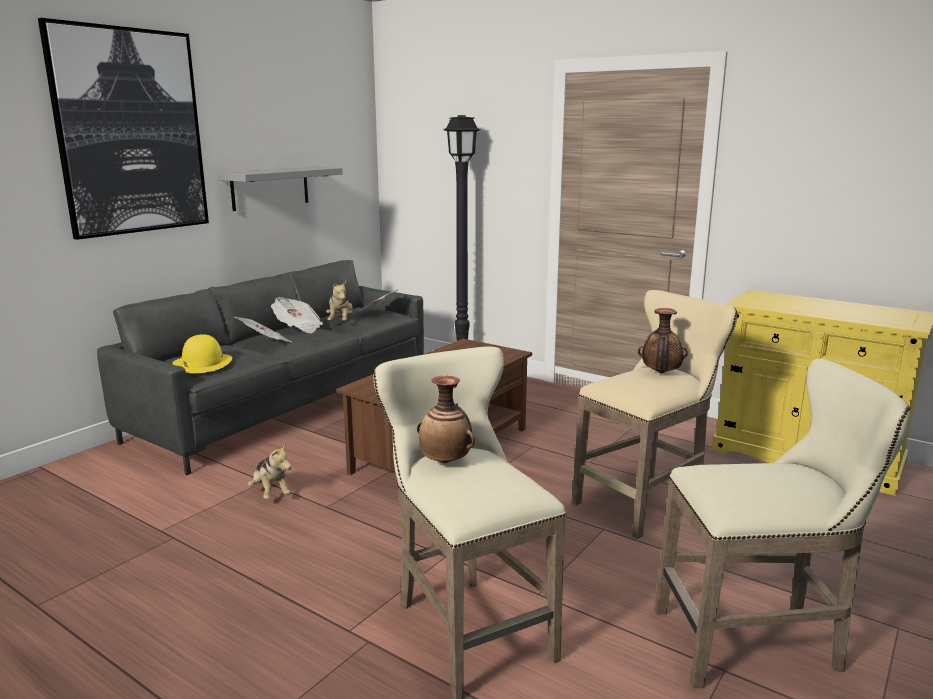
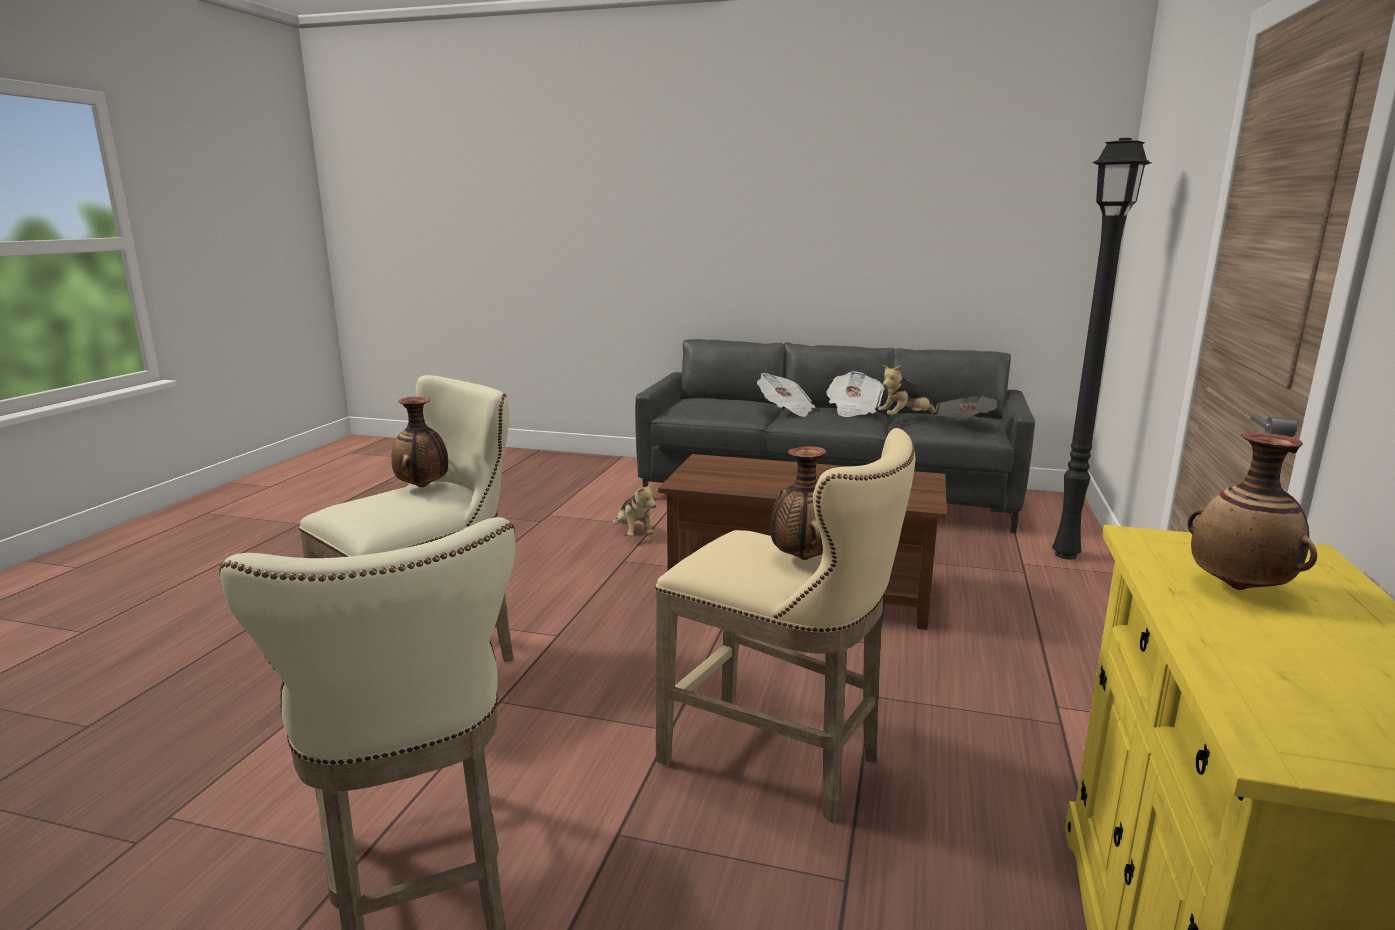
camera: 70 degrees right, 0 degrees up
picture [38,18,209,240] -> none
yellow hat [172,334,232,373] -> none
grey shelf [217,167,343,211] -> none
plush toy [248,443,291,499] -> plush toy turned 60 degrees counterclockwise [613,482,656,536]
none -> vase [1188,432,1317,590]

